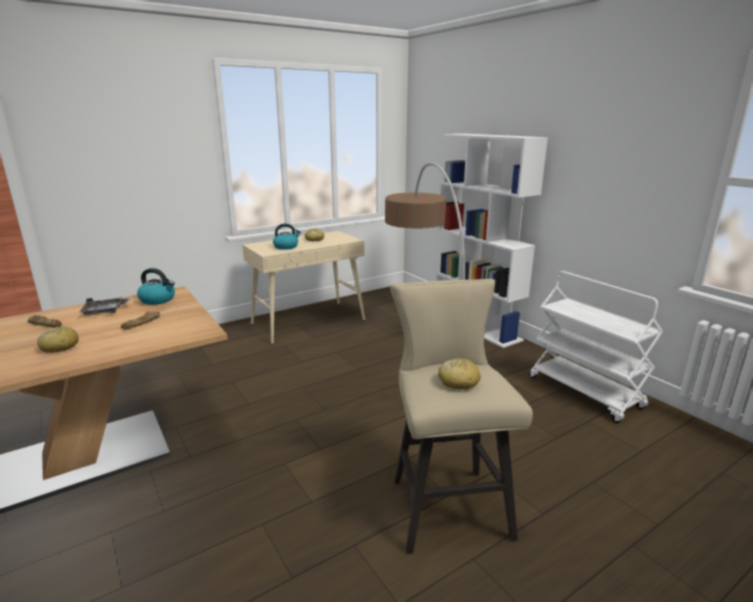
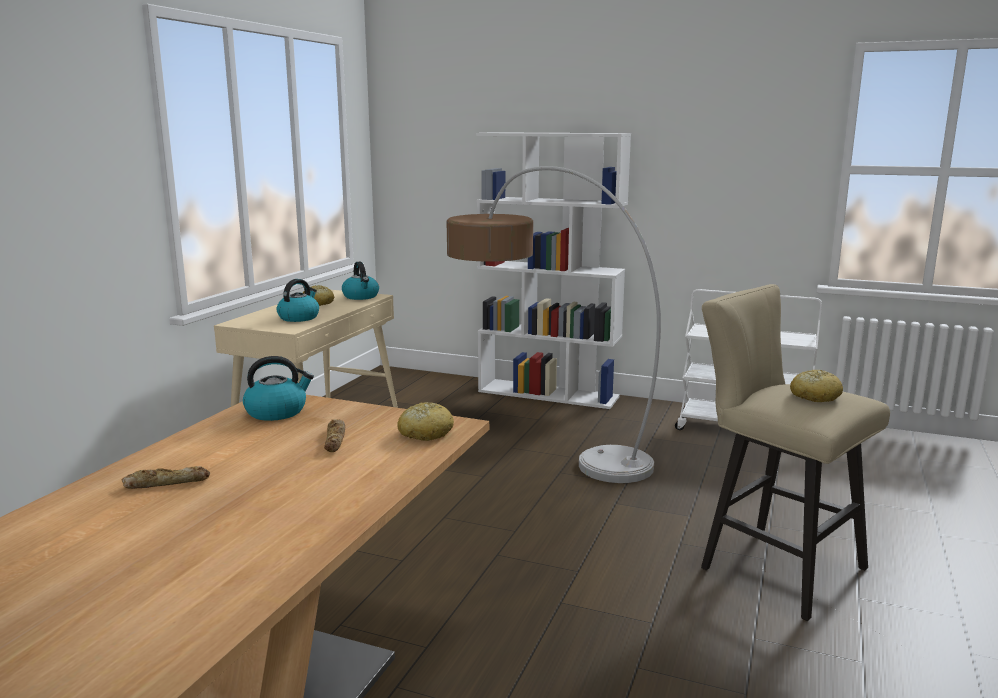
camera: 35 degrees left, 5 degrees down
bread [37,326,79,353] -> bread moved to [397,402,454,441]
grey tray [80,297,131,316] -> none
none -> kettle [342,262,379,300]

